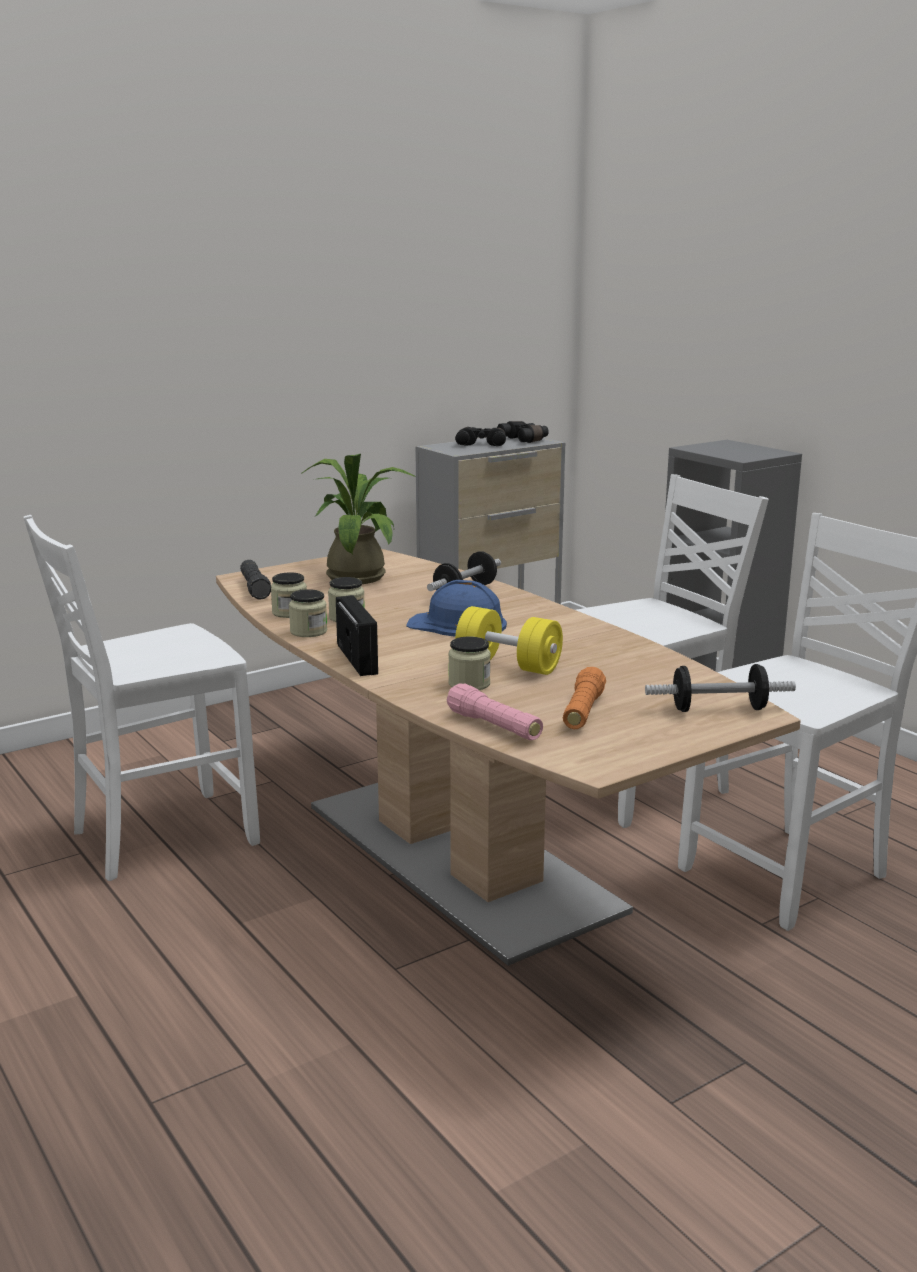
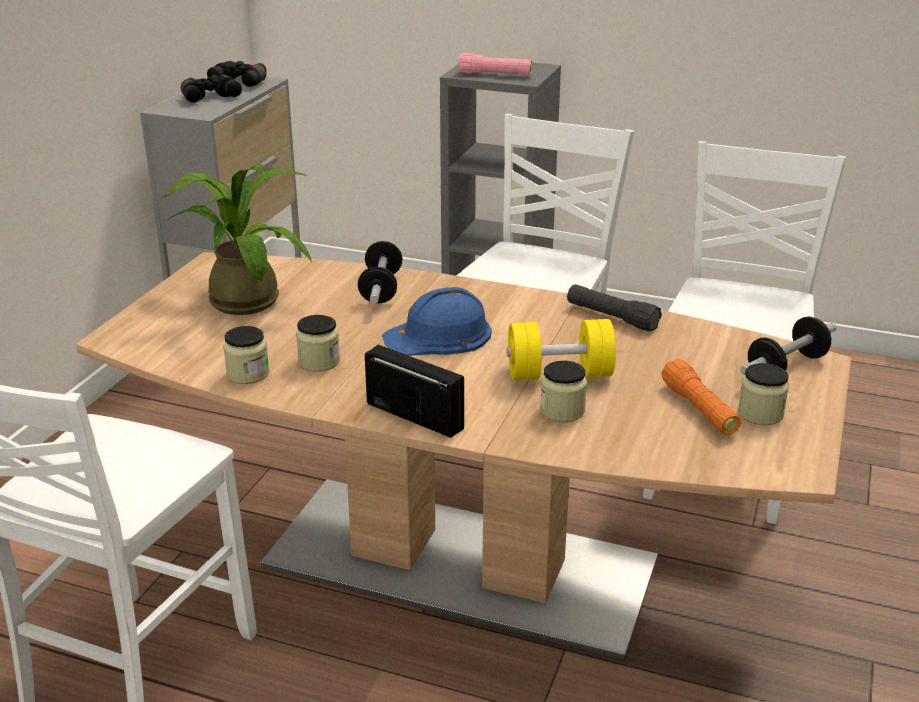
camera: 35 degrees left, 10 degrees up
black flashlight [240,560,271,600] -> black flashlight moved to [567,284,662,331]
jar [289,589,327,637] -> jar moved to [738,363,789,425]
pink flashlight [447,683,543,740] -> pink flashlight moved to [458,53,532,75]

